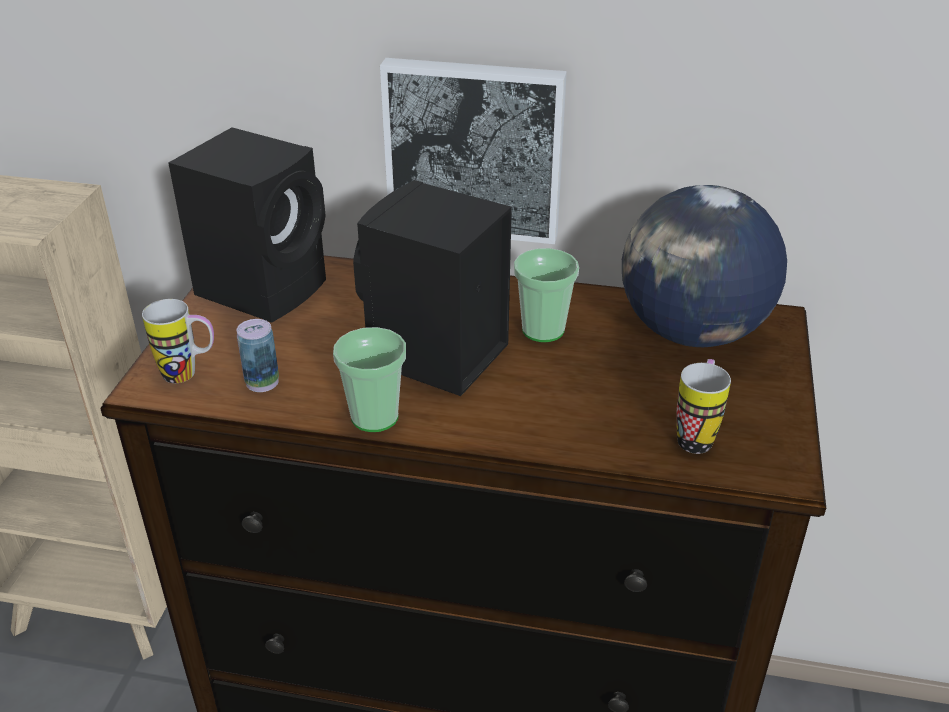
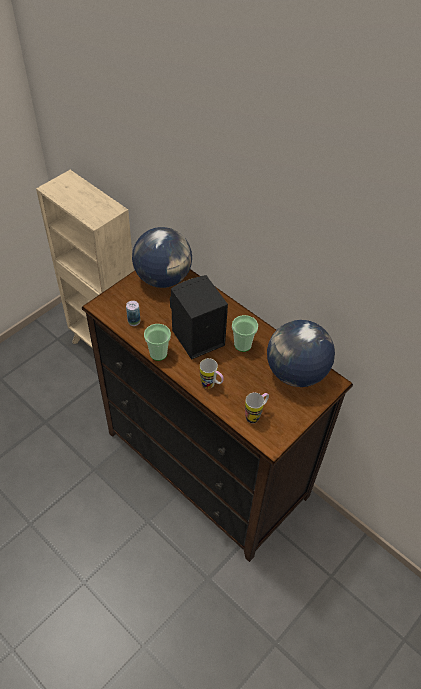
camera: 30 degrees right, 15 degrees up
mug [142,299,214,383] -> mug moved to [200,358,224,389]
black speaker [168,127,326,323] -> globe [132,227,192,288]
picture [380,58,567,244] -> none

